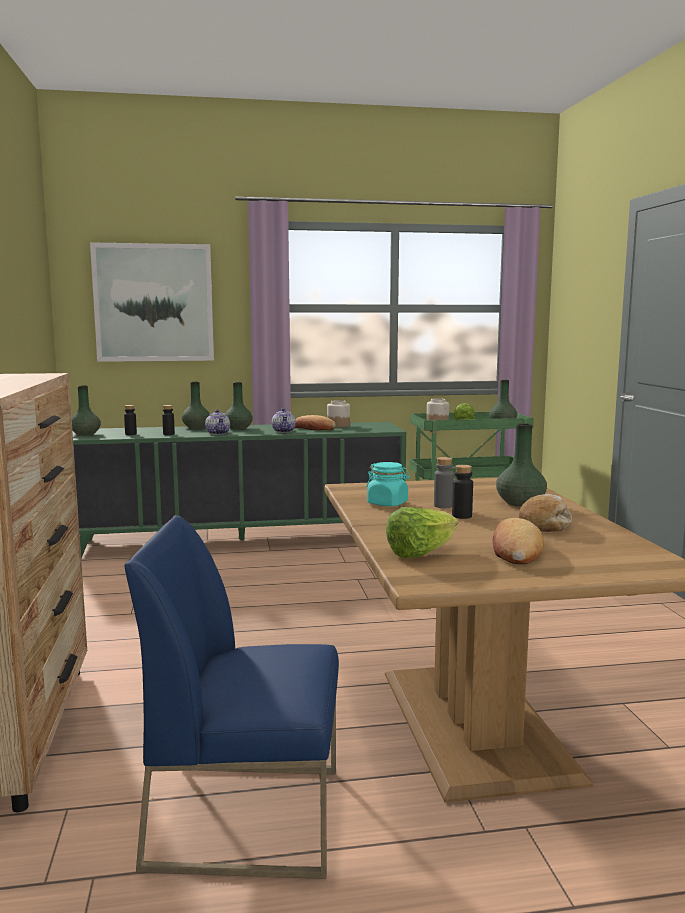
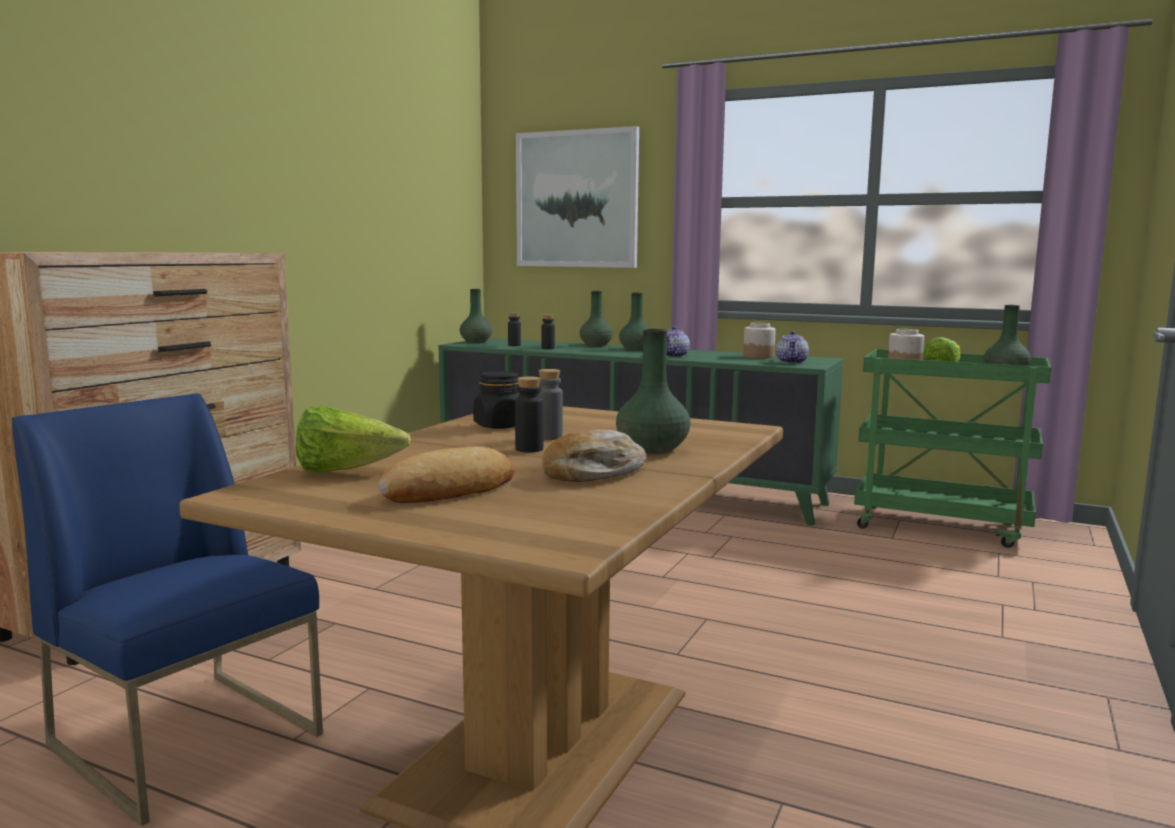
camera: 35 degrees right, 0 degrees up
teapot [205,410,230,435] -> teapot moved to [776,331,809,364]
bread [295,415,336,430] -> none
turquoise jar [367,462,410,506] -> black jar [473,371,519,429]

